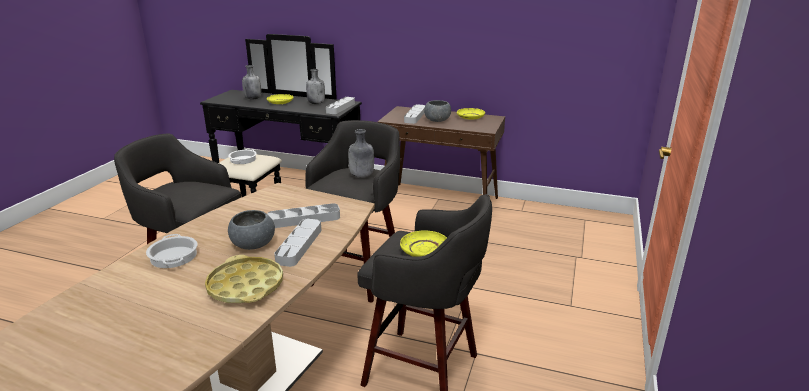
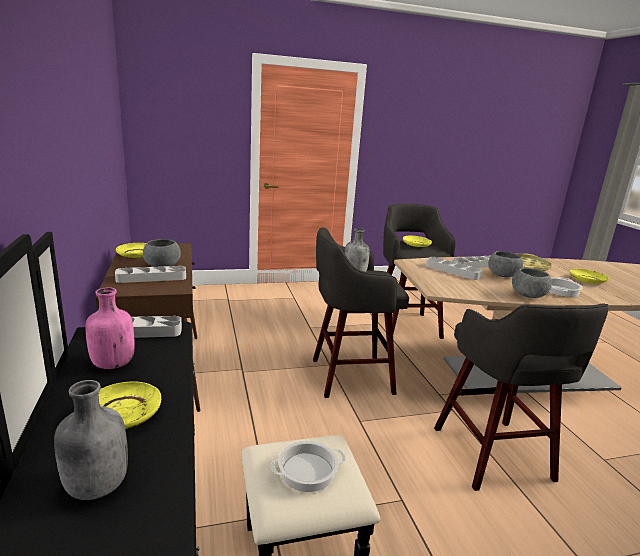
camera: 125 degrees left, 5 degrees down
grey bottle [306,69,325,104] -> pink bottle [85,287,135,369]
none -> grey bowl [512,268,552,298]
none -> yellow plate [570,269,609,284]

